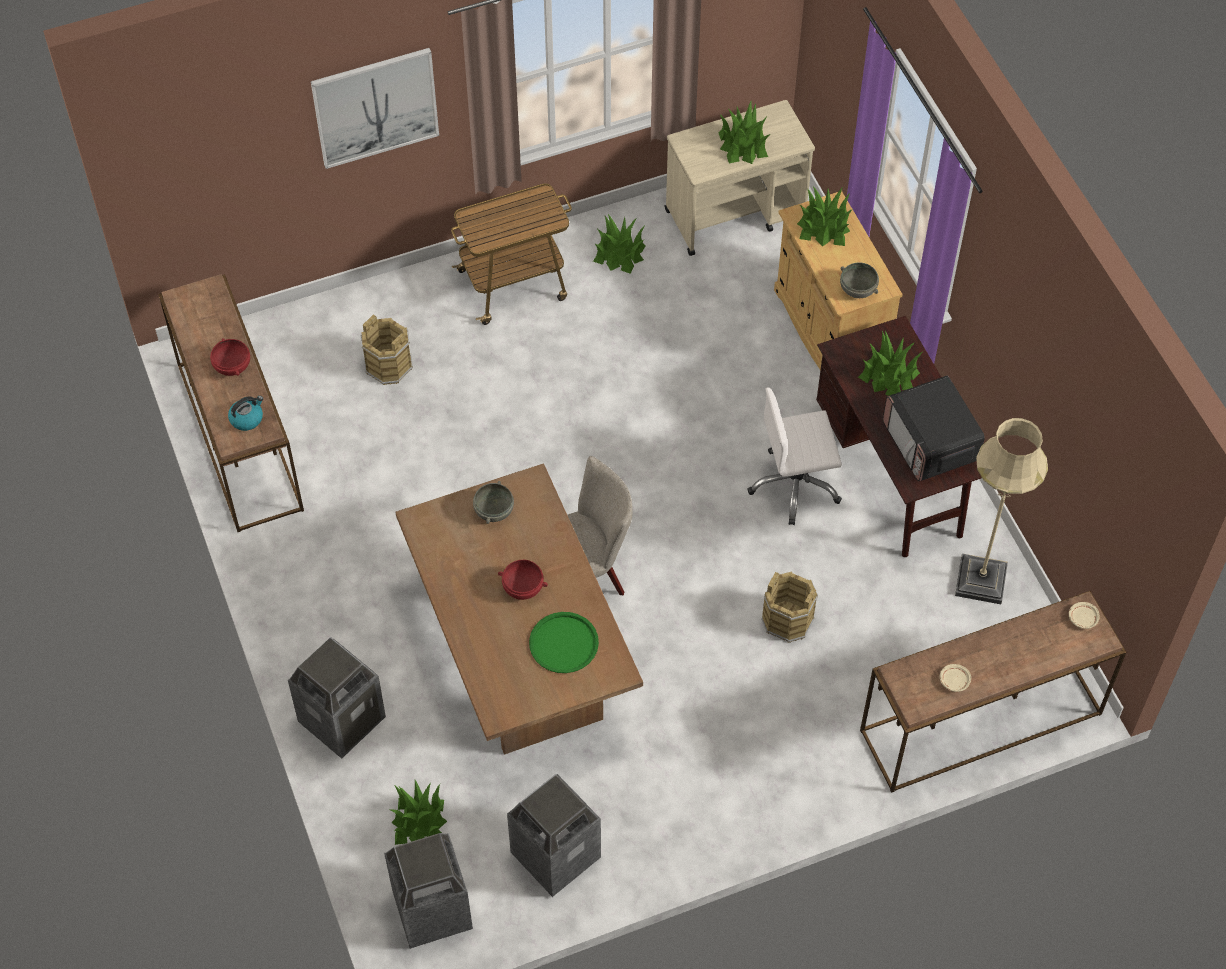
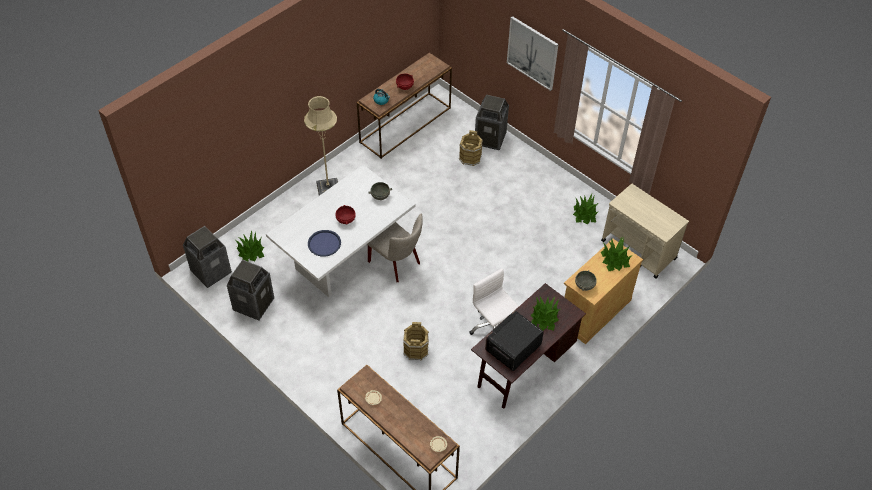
camera: 65 degrees right, 5 degrees down
trash can [288,637,386,759] -> trash can moved to [475,95,509,150]
brown dining table [395,463,643,755] -> white dining table [266,165,415,297]
cart [451,183,572,325] -> none
green tray [529,612,599,673] -> blue tray [308,230,341,257]
potted plant [718,101,771,164] -> none
beige floor lamp [955,418,1048,604] -> beige floor lamp moved to [304,96,338,196]

